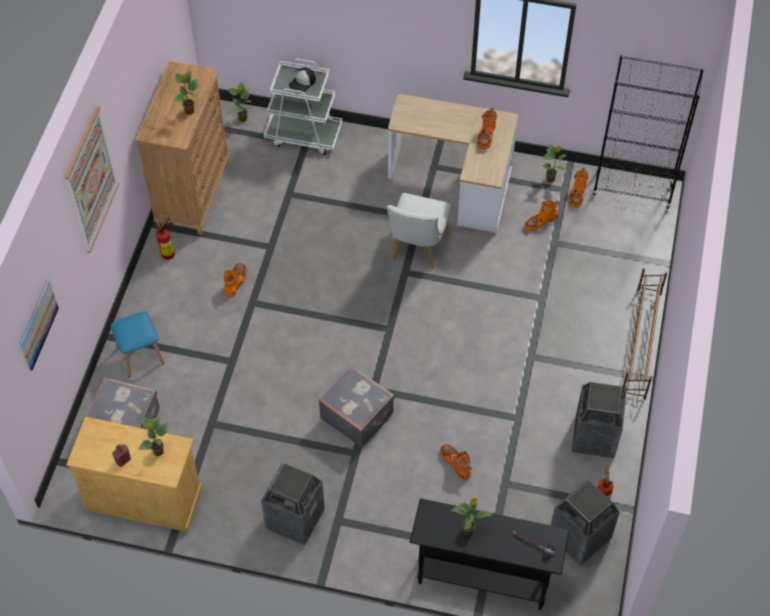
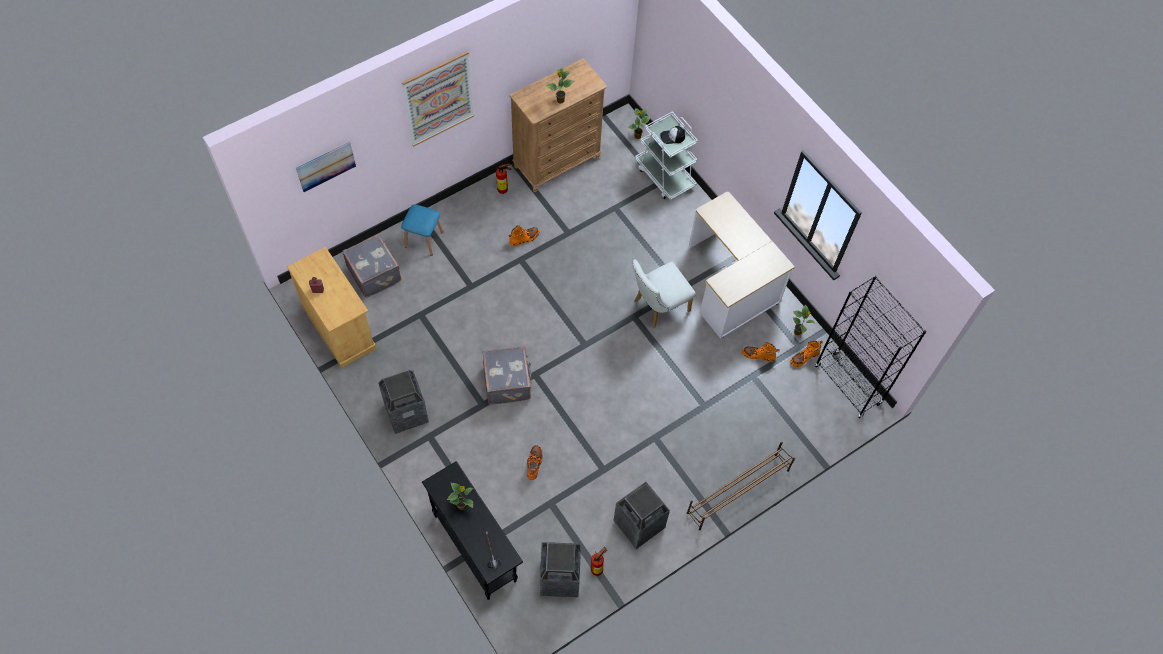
camera: 40 degrees right, 5 degrees up
potted plant [138,416,168,456] -> none
orange boot [477,108,497,150] -> none

